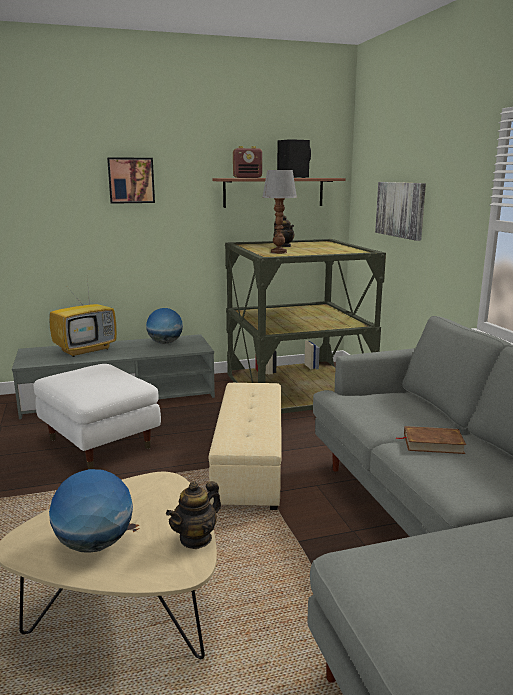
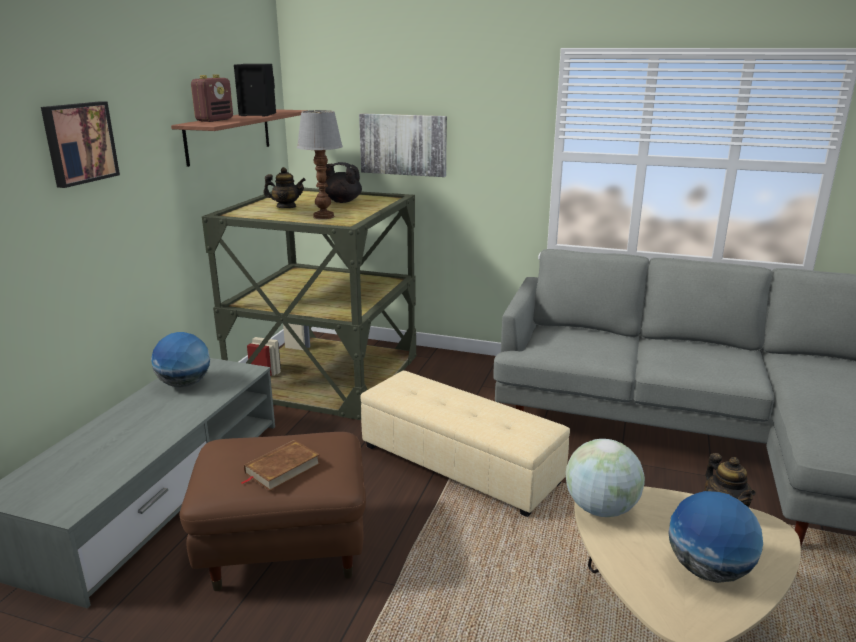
camera: 55 degrees left, 5 degrees up
white ottoman [34,364,161,469] -> brown ottoman [180,432,366,591]
television [49,279,117,357] -> none
brown book [395,426,466,454] -> brown book moved to [241,440,320,491]
none -> black teapot [325,162,362,203]
none -> globe [566,439,645,517]

